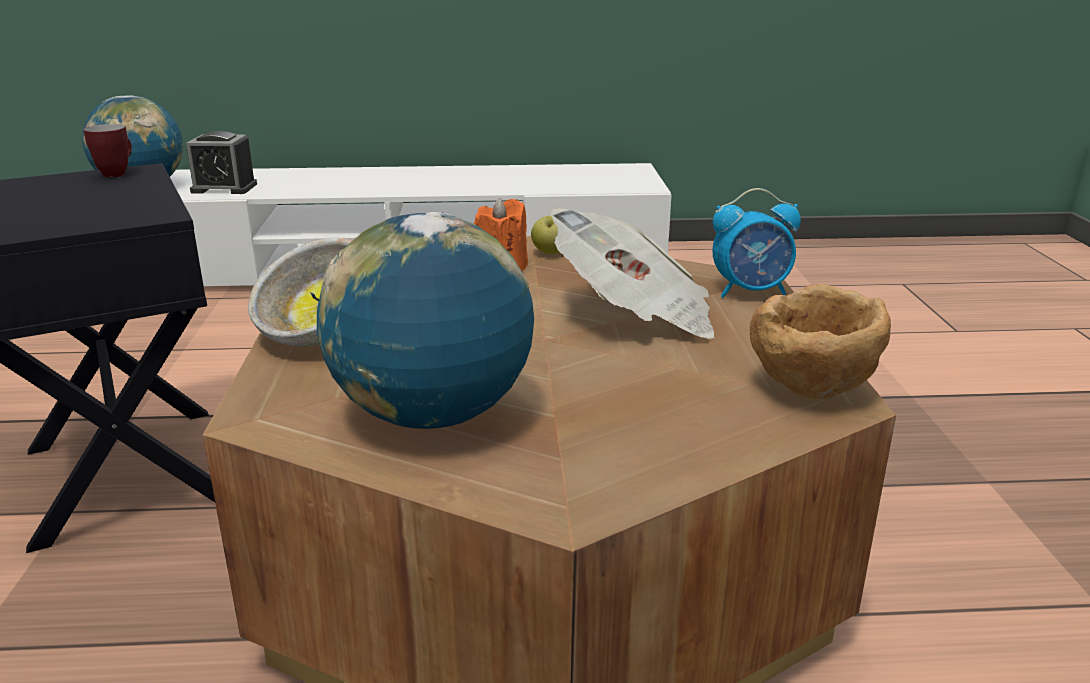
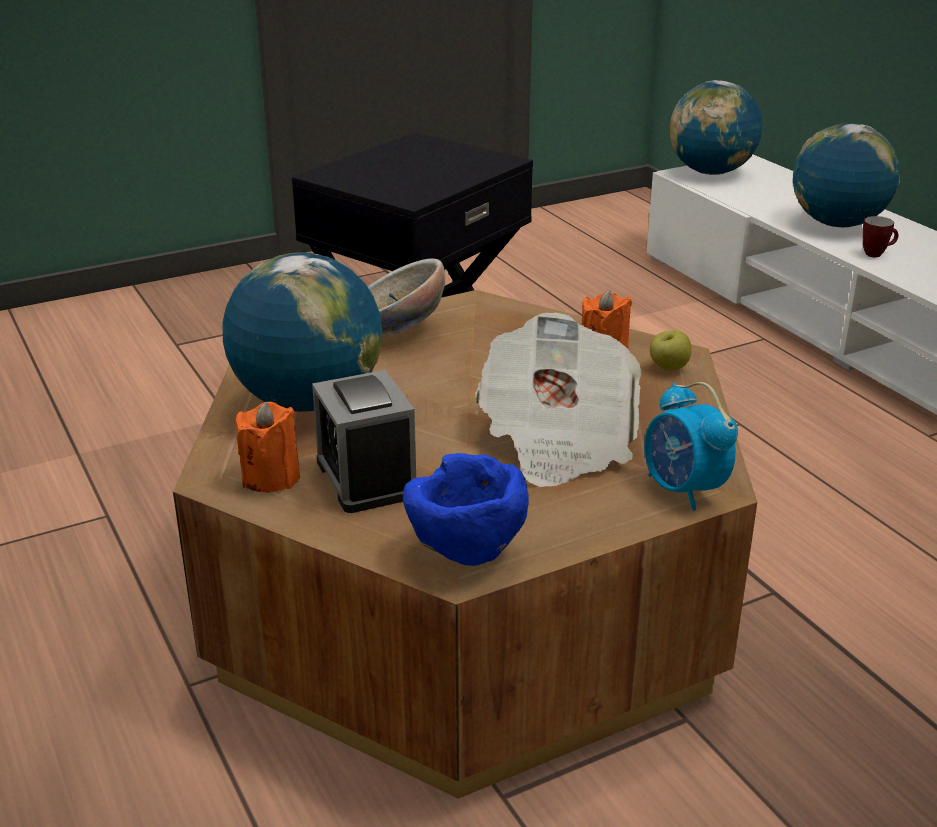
camera: 65 degrees right, 5 degrees up
mug [84,124,132,177] -> mug moved to [863,216,899,257]
alarm clock [186,131,257,194] -> alarm clock moved to [312,370,416,513]
brown bowl [750,284,891,400] -> blue bowl [403,453,529,566]
none -> orange candle [236,401,300,492]
none -> globe [793,123,900,227]

